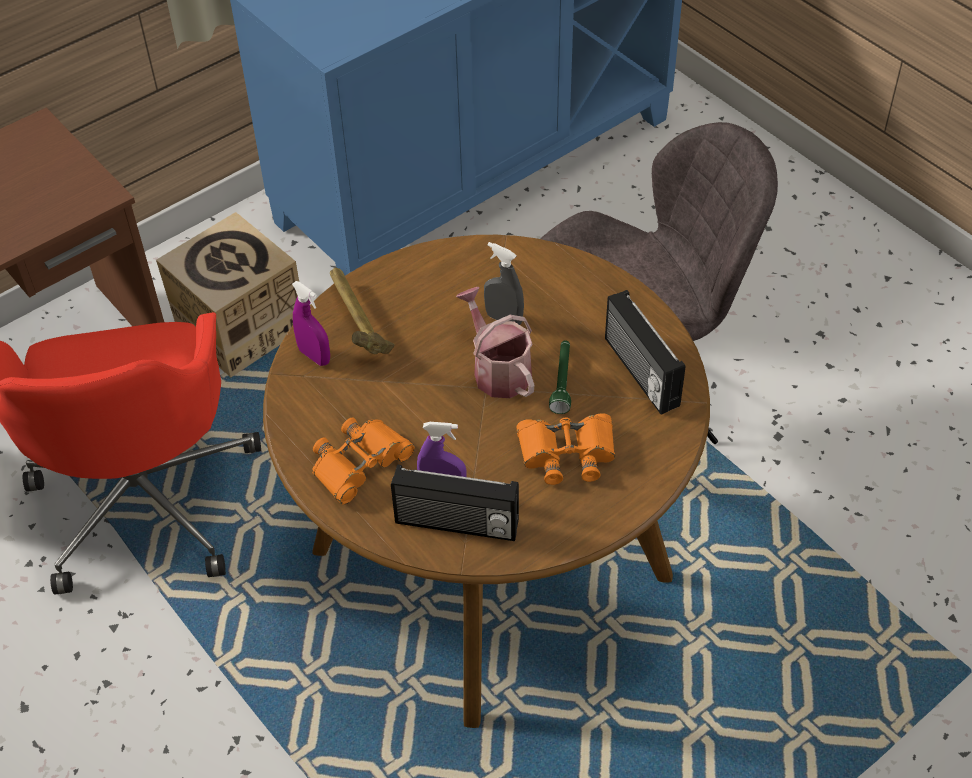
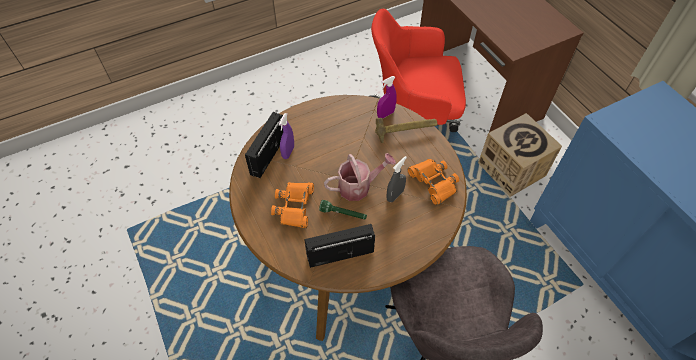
camera: 100 degrees right, 5 degrees up
orange binoculars [312,418,415,505] -> orange binoculars moved to [408,159,459,205]

